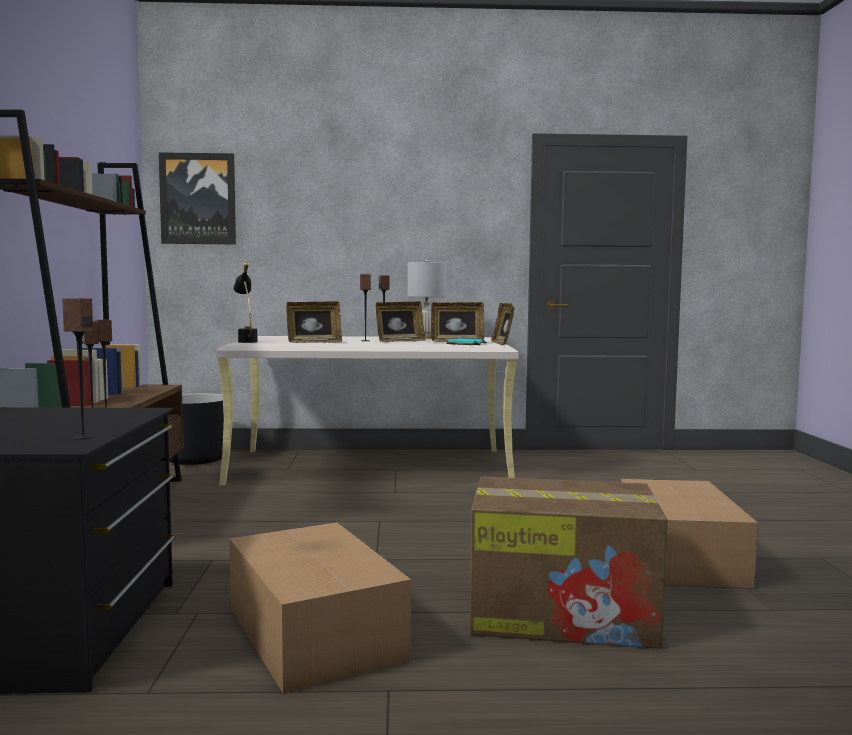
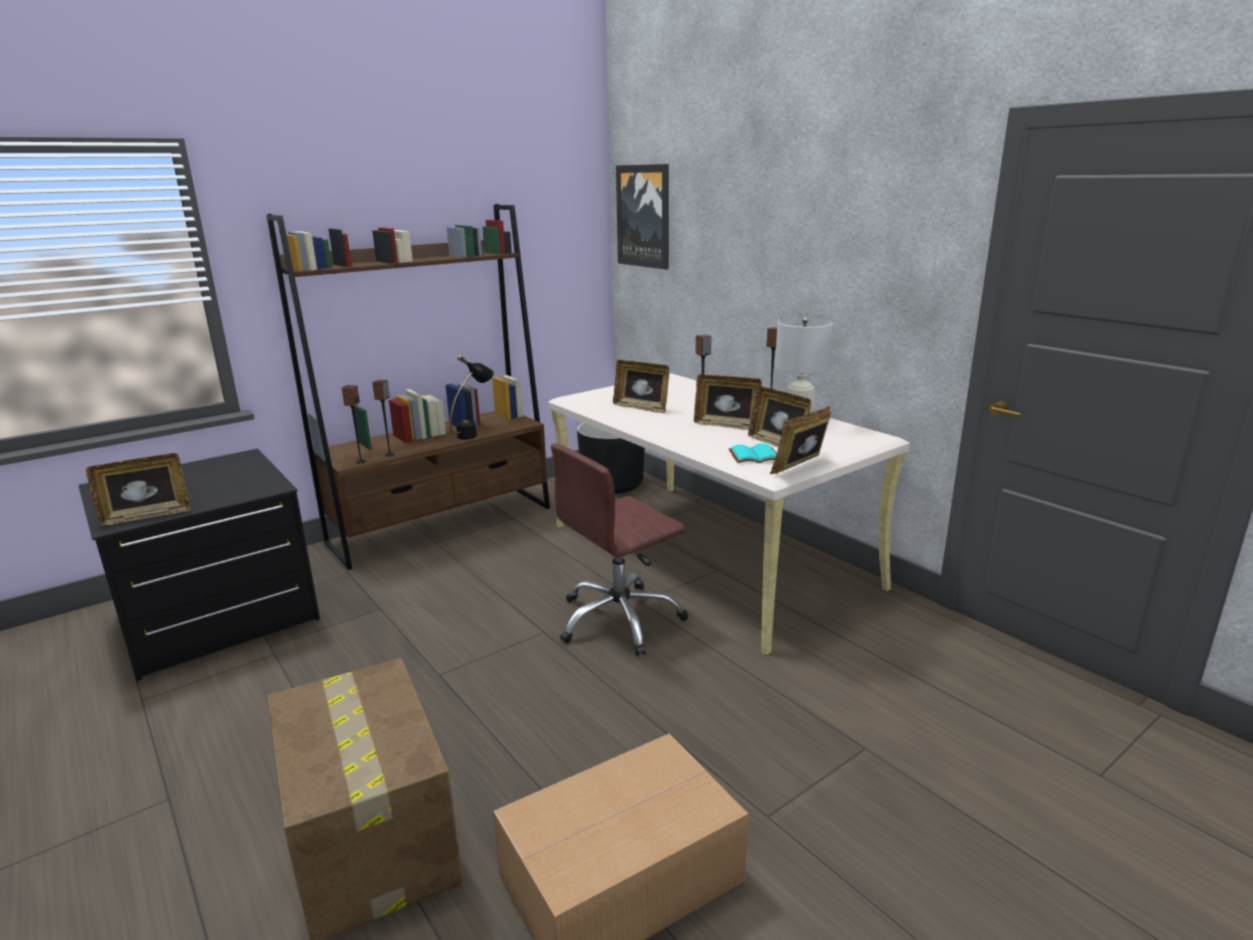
camera: 55 degrees right, 15 degrees up
speaker [62,298,93,440] -> picture frame [86,453,191,525]
cardboard box [229,523,411,694] -> none
black table lamp [233,262,258,343] -> black table lamp moved to [450,355,494,440]
none -> brown office chair [551,443,688,656]

